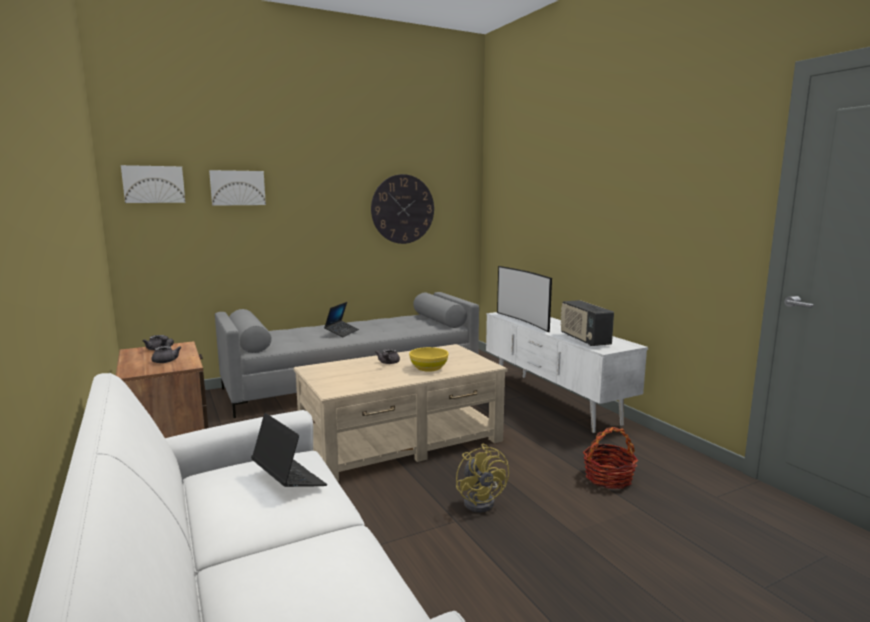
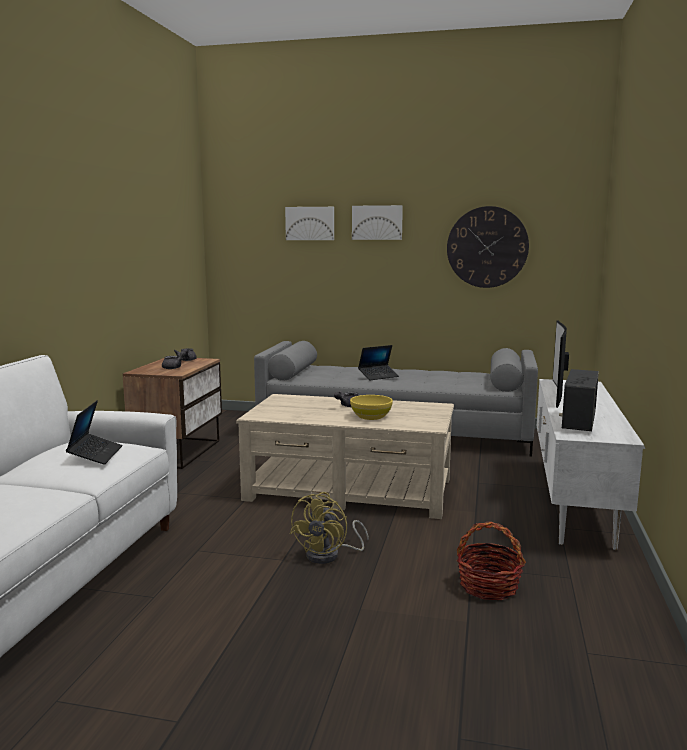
camera: 40 degrees right, 0 degrees up
picture [121,165,185,203] -> picture moved to [352,205,403,240]

